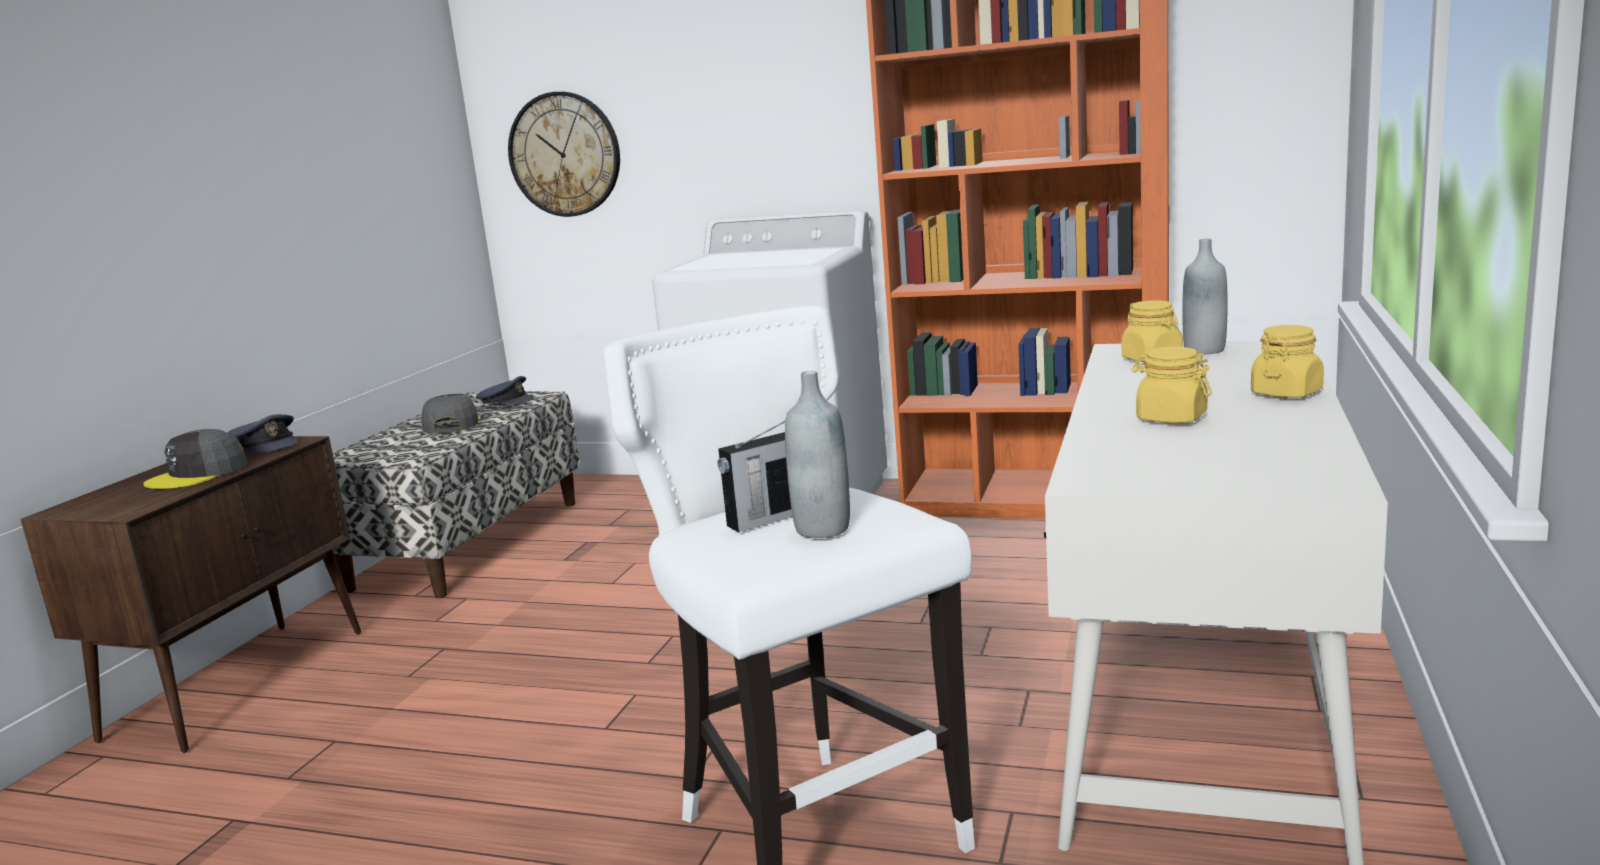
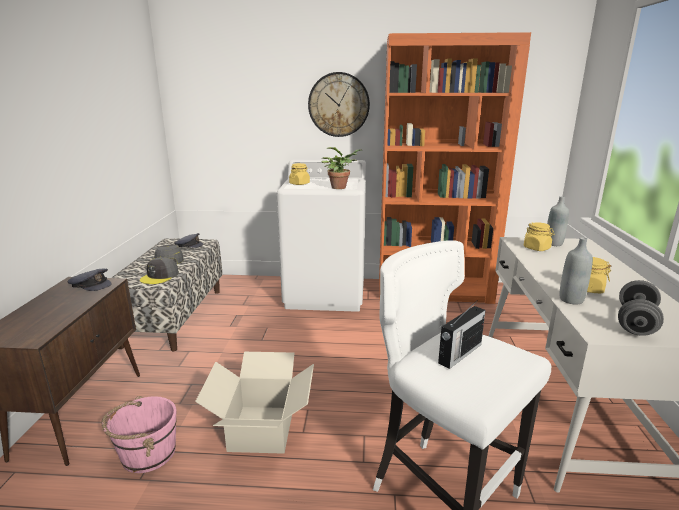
camera: 15 degrees left, 5 degrees up
grey cap [143,429,247,489] -> grey cap moved to [140,257,179,284]
wall clock [508,92,620,217] -> wall clock moved to [308,72,370,137]
grey bottle [785,371,850,538] -> grey bottle moved to [559,237,593,304]
yellow jar [1251,325,1324,398] -> yellow jar moved to [289,163,310,185]
none -> pink bucket [102,396,176,473]
none -> cardboard box [195,352,314,454]
none -> potted plant [321,147,362,189]
none -> grey dumbbell [618,280,664,336]

